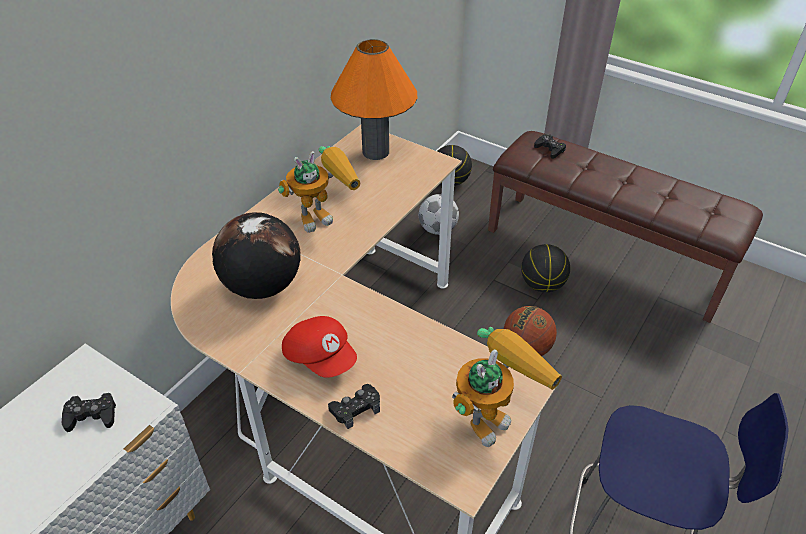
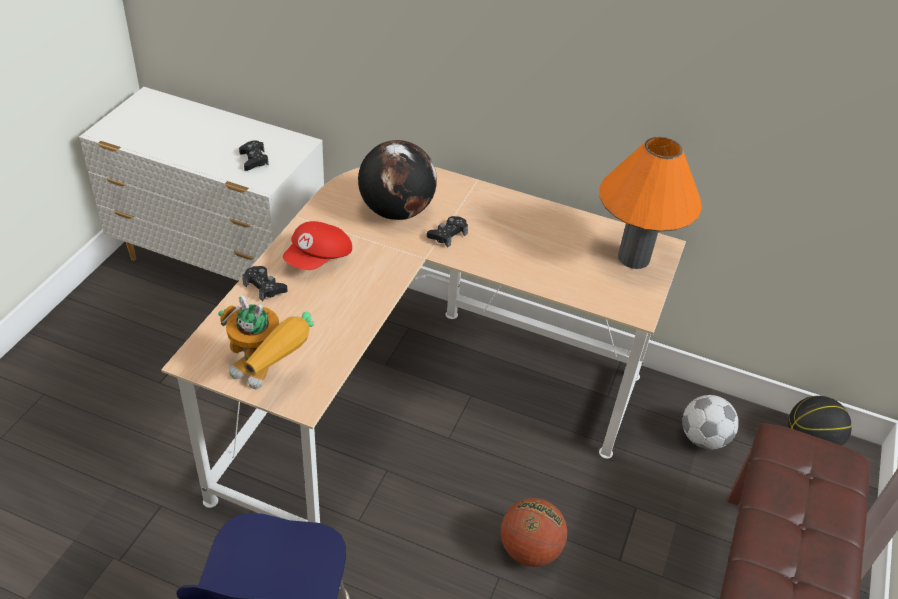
camera: 75 degrees right, 0 degrees up
toy robot [278,146,360,233] -> none
basketball [521,244,570,292] -> none
black game controller [534,134,566,159] -> black game controller moved to [427,216,468,248]

